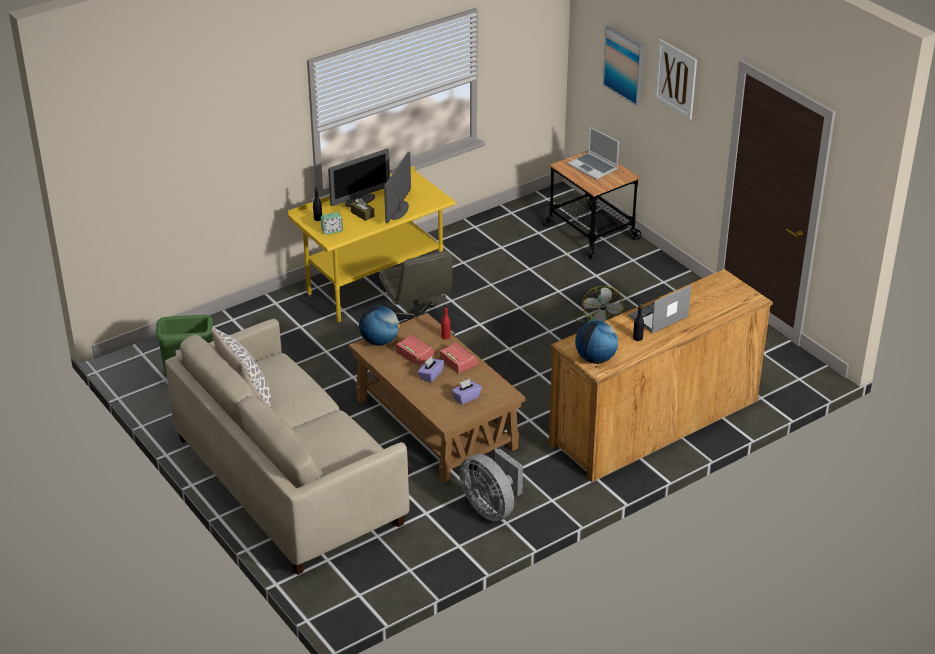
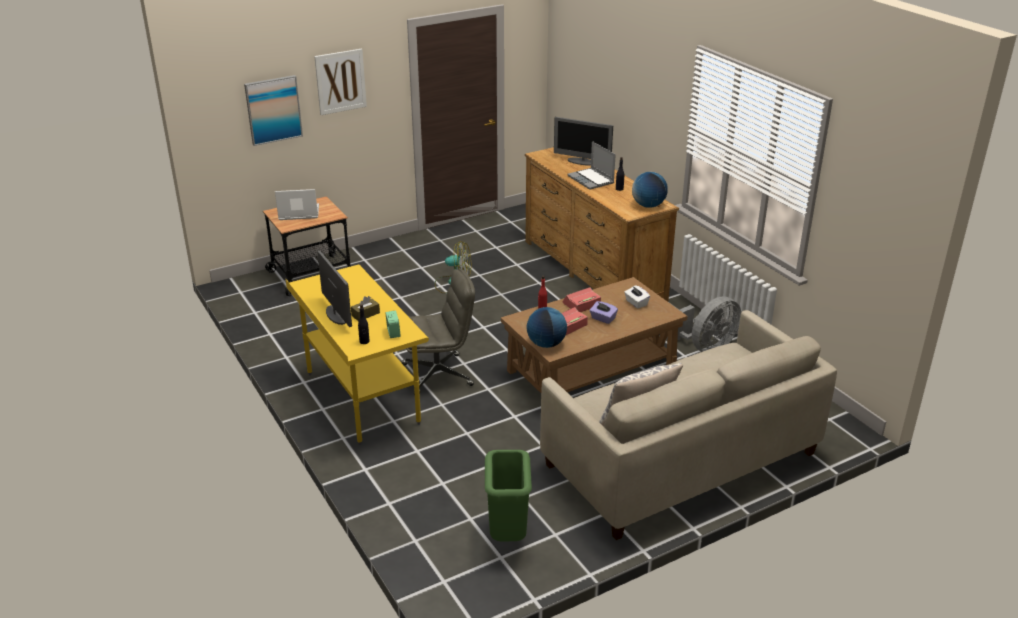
camera: 85 degrees left, 5 degrees down
monitor [384,152,411,223] -> monitor moved to [554,117,613,166]
purple tissue box [452,379,482,405] -> white tissue box [624,285,650,308]
laptop [568,127,619,180] -> laptop turned 150 degrees counterclockwise [275,189,319,220]

